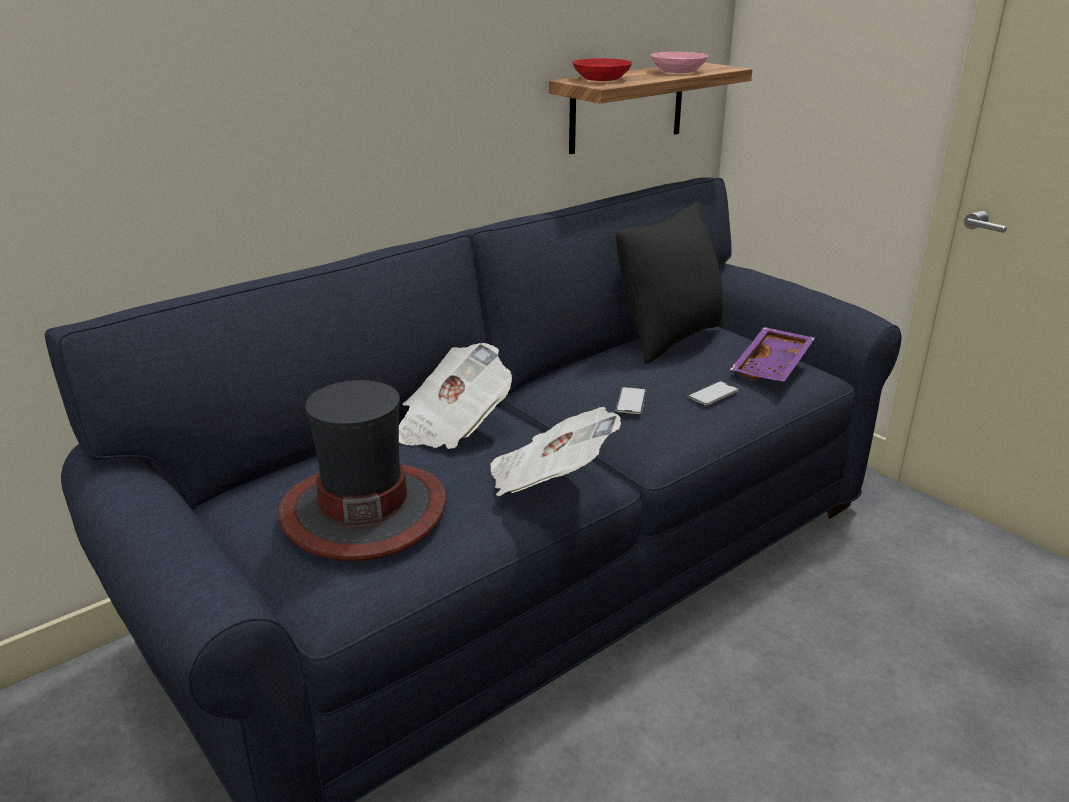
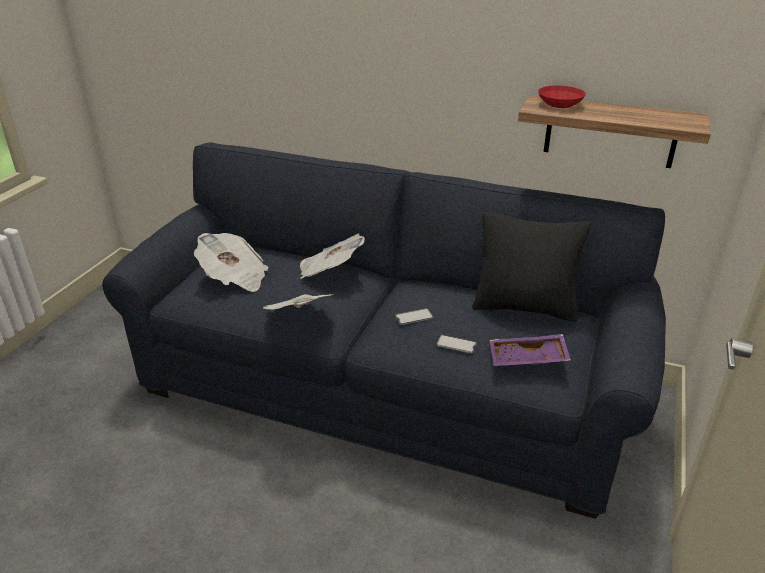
camera: 60 degrees right, 5 degrees up
hat [278,380,447,561] -> newspaper [194,233,269,292]
pink bowl [651,52,708,73] -> none

